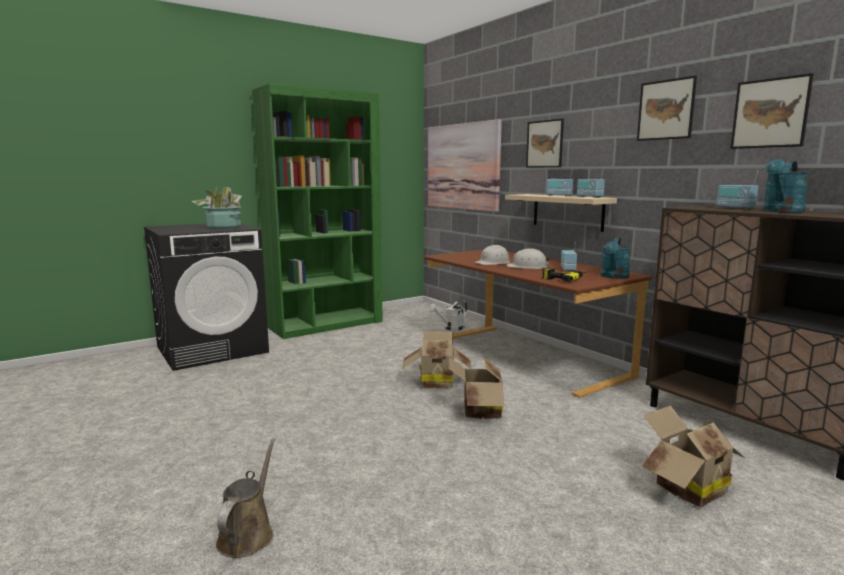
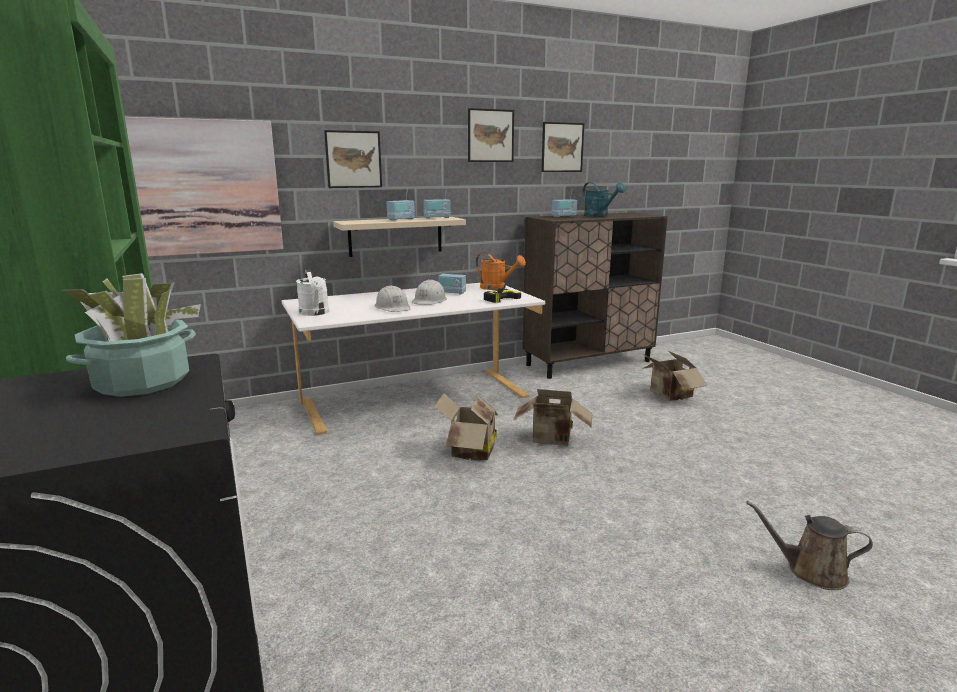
camera: 80 degrees left, 5 degrees up
brown desk [424,250,652,398] -> white desk [282,283,545,435]
white watering can [429,300,467,331] -> white watering can moved to [296,269,329,316]
turquoise watering can [601,237,631,279] -> orange watering can [476,252,526,290]

